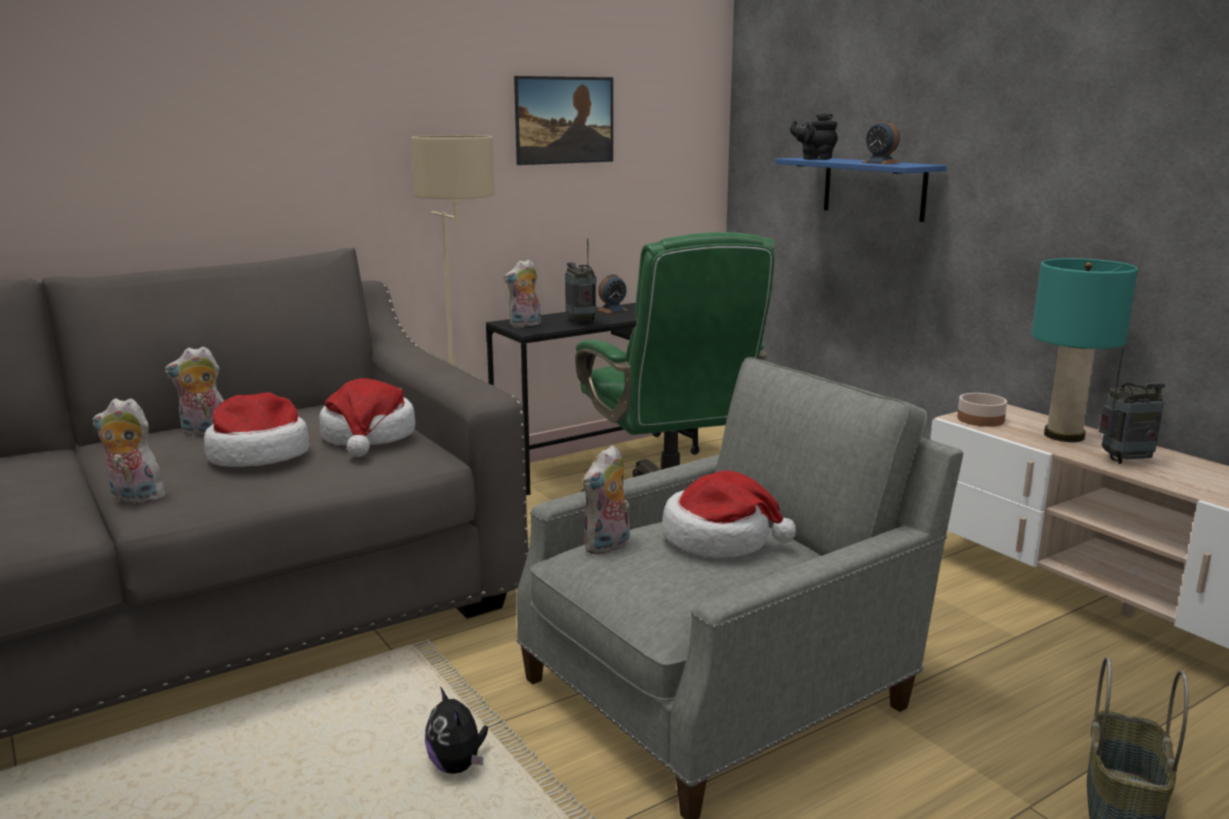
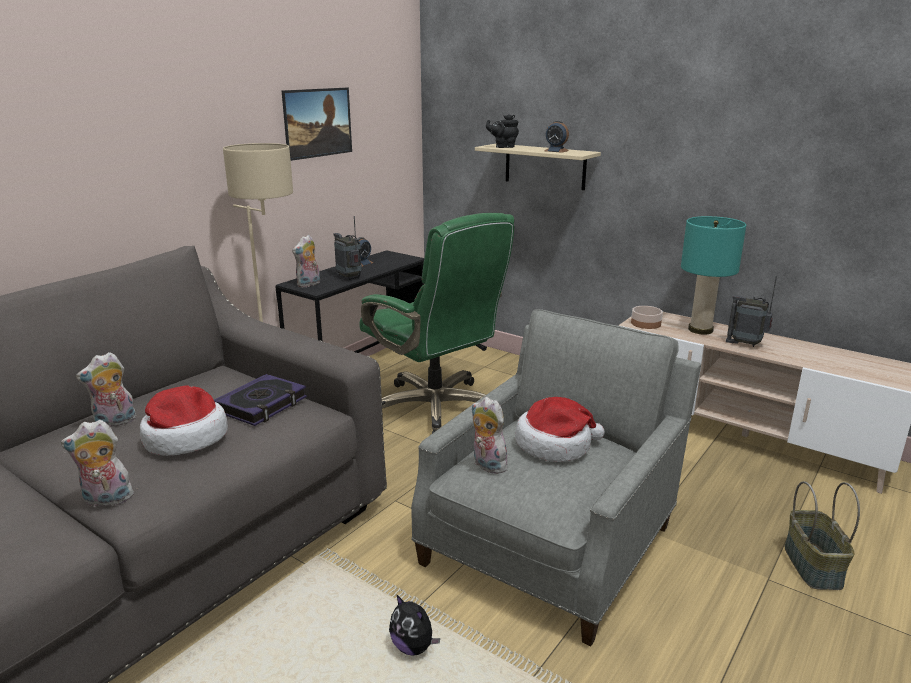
camera: 20 degrees left, 5 degrees up
hat [319,378,415,457] -> book [214,374,307,426]
plush toy [583,445,630,555] -> plush toy turned 120 degrees clockwise [471,397,510,474]
blue shelf [775,158,947,222] -> beige shelf [475,144,601,190]
radio [1099,348,1165,464] -> radio turned 120 degrees counterclockwise [726,276,777,347]

